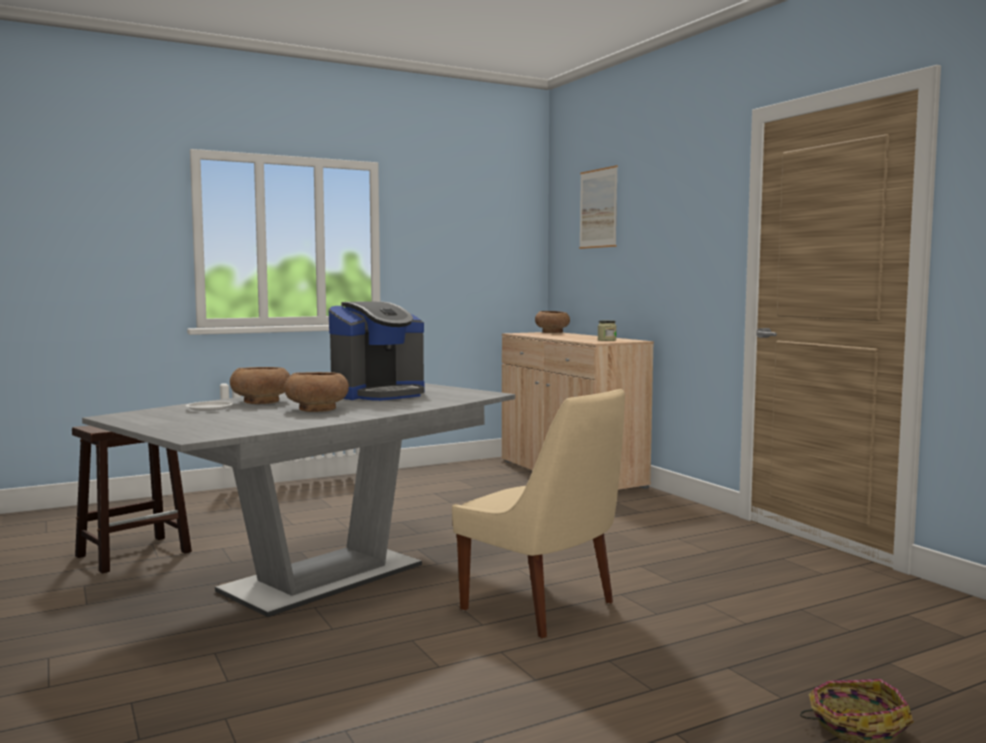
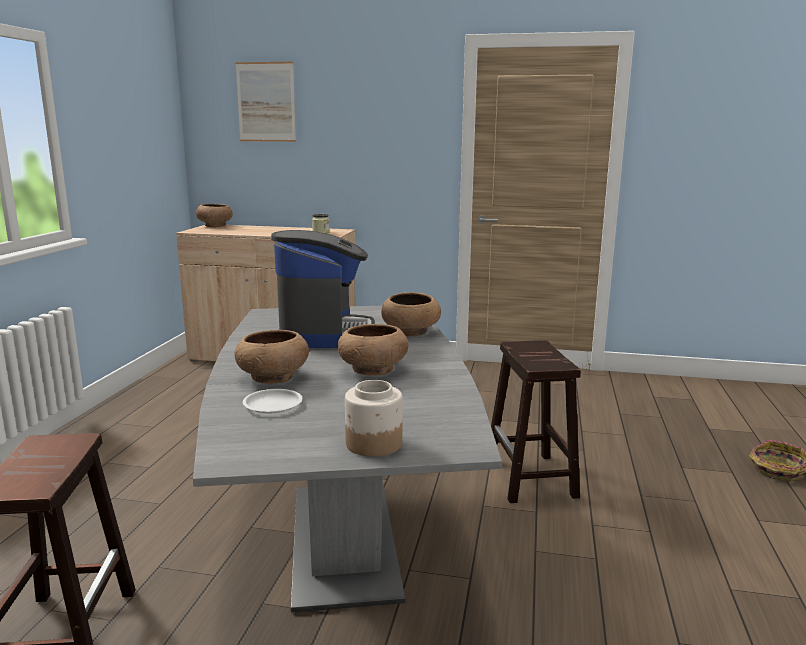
camera: 50 degrees left, 10 degrees up
beige chair [452,389,625,638] -> brown stool [491,340,581,503]
none -> jar [345,380,403,457]
none -> brown bowl [381,292,441,336]

